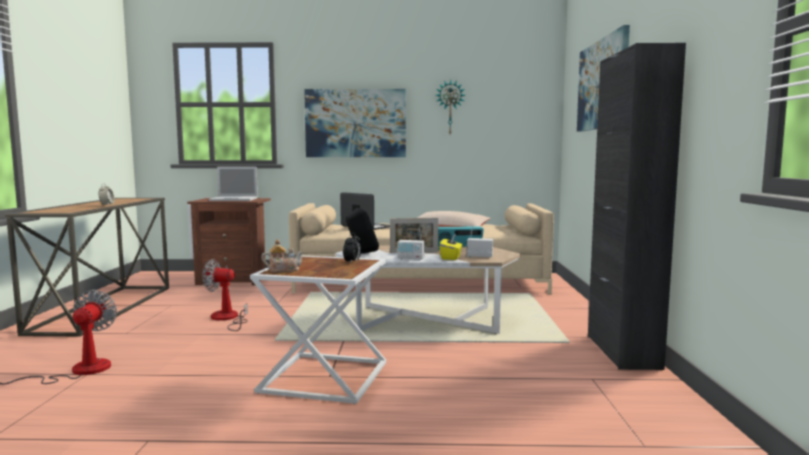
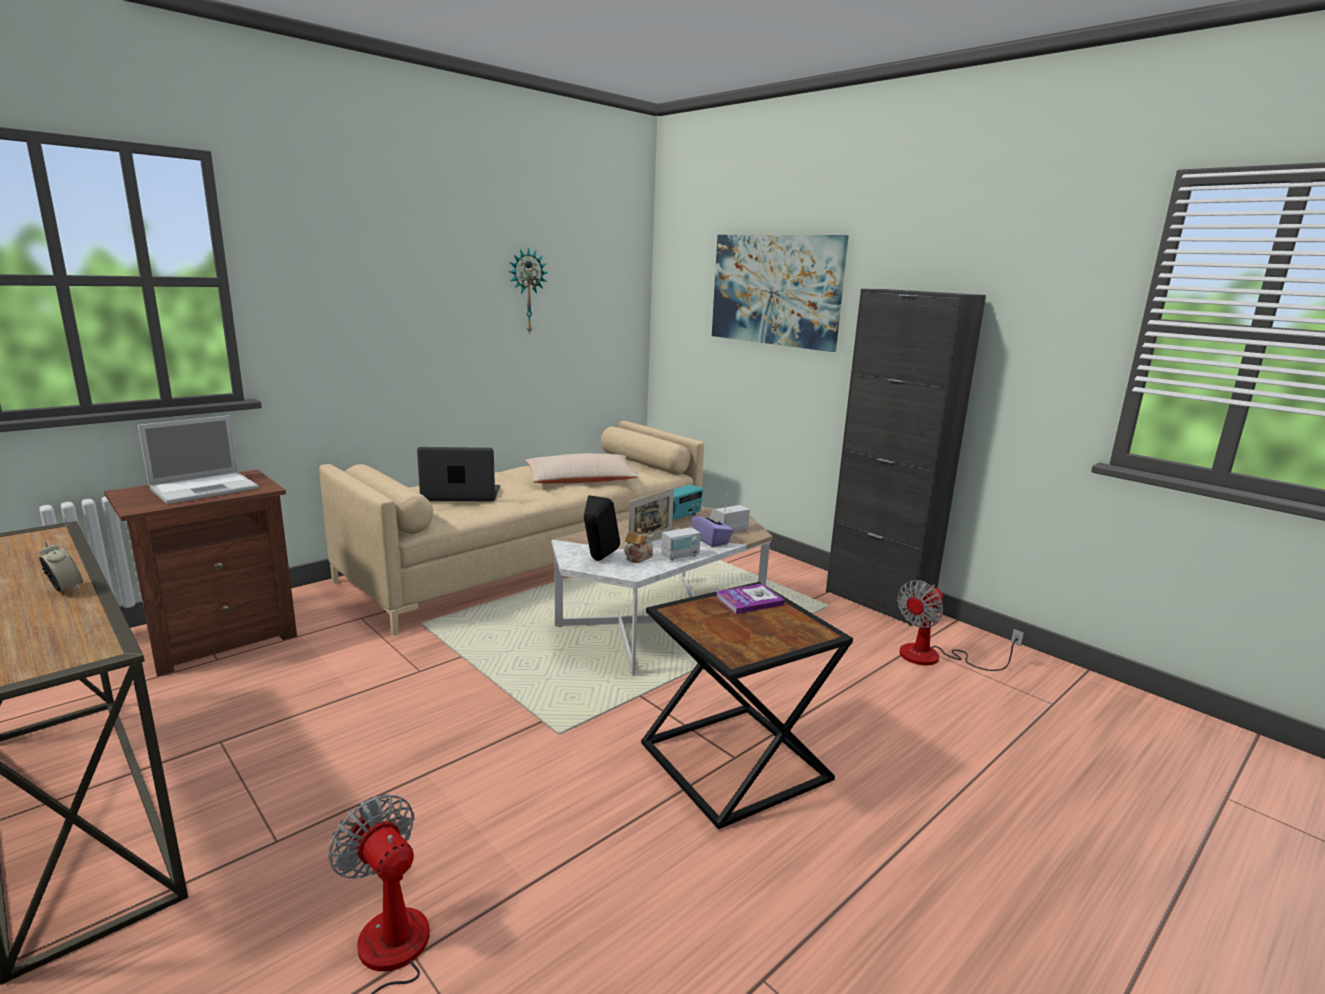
camera: 45 degrees left, 10 degrees up
fan [202,259,248,331] -> fan moved to [897,580,1024,671]
white side table [250,256,386,404] -> black side table [641,582,853,829]
teapot [261,239,303,272] -> teapot moved to [624,528,654,563]
picture [304,89,406,157] -> none
alarm clock [343,233,361,264] -> book [716,584,785,614]
yellow tissue box [440,234,463,260] -> purple tissue box [692,509,733,547]

